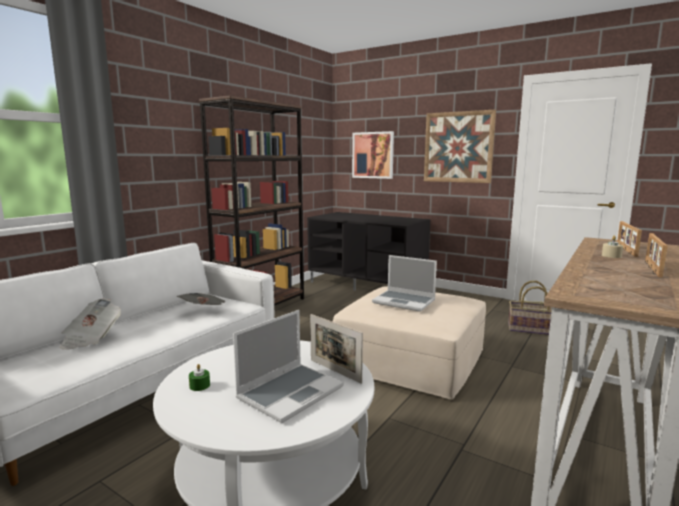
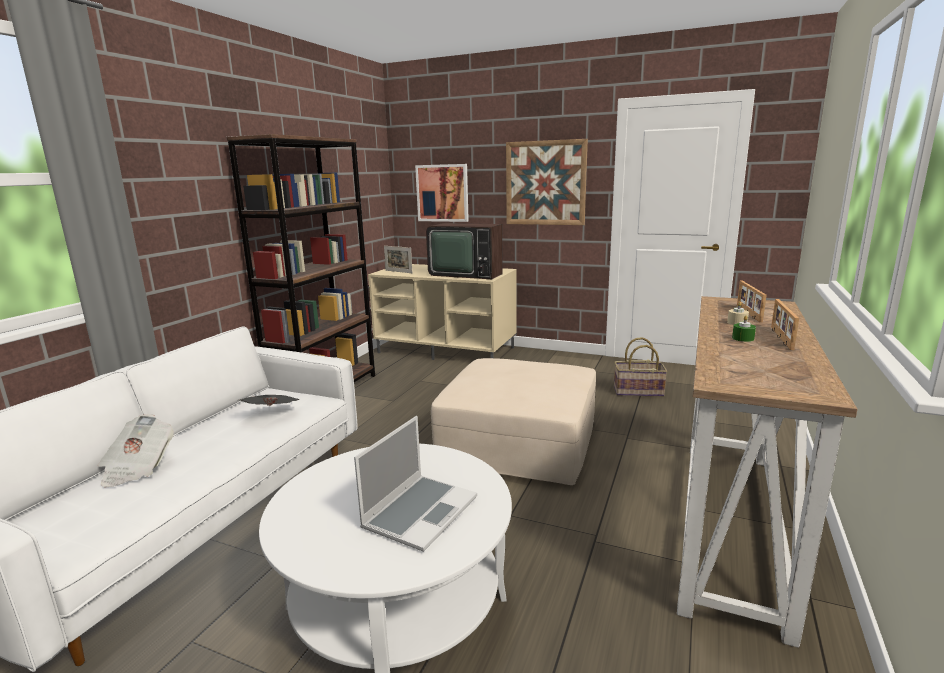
camera: 10 degrees left, 5 degrees up
green candle [189,364,210,391] -> green candle moved to [732,315,756,342]
black tv stand [307,212,430,291] -> beige tv stand [368,264,517,360]
picture frame [310,314,363,384] -> picture frame moved to [384,246,413,273]
laptop [372,255,437,312] -> none
none -> television [426,223,503,279]

